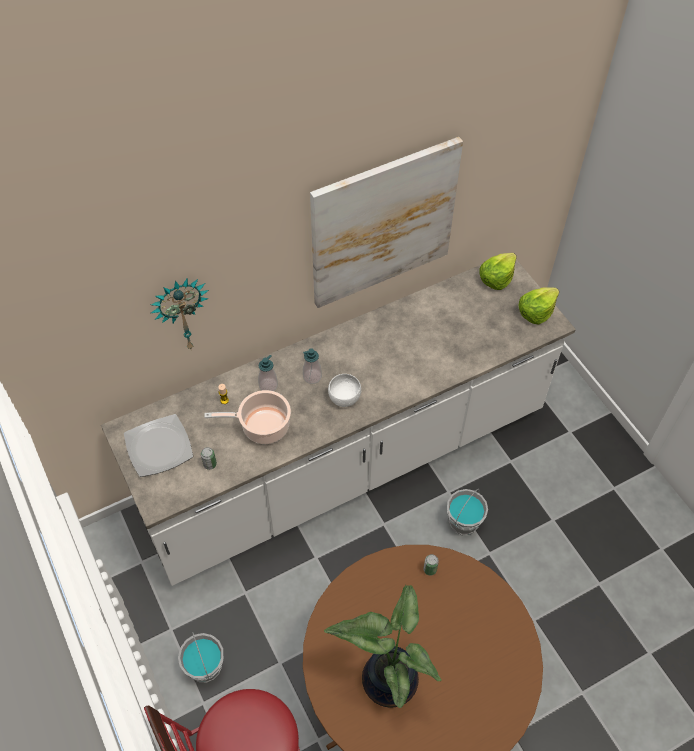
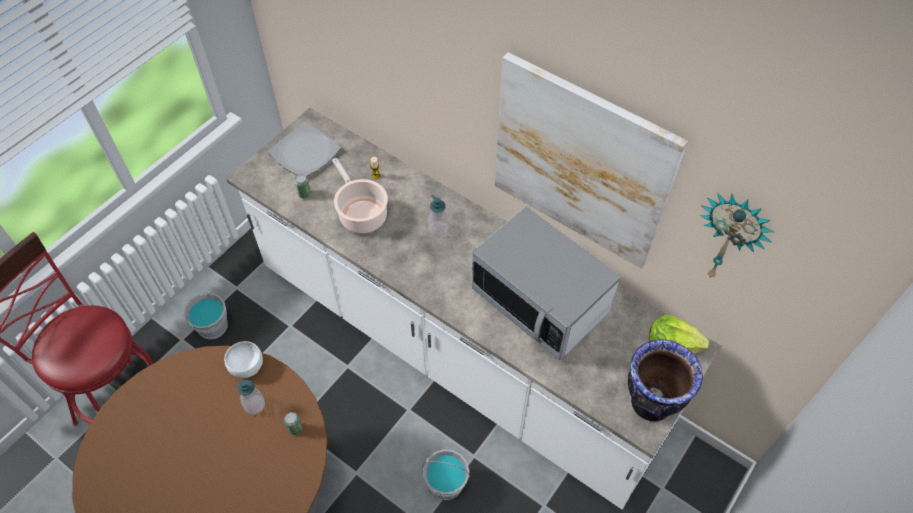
camera: 65 degrees right, 0 degrees up
wall clock [150,278,209,349] -> wall clock moved to [700,193,774,279]
soap dispenser [258,355,278,391] -> soap dispenser moved to [237,380,265,414]
potted plant [324,585,442,708] -> none
white bowl [328,374,361,407] -> white bowl moved to [224,341,263,378]
lettuce [518,287,559,325] -> vase [628,339,703,422]
none -> microwave [471,206,621,360]

